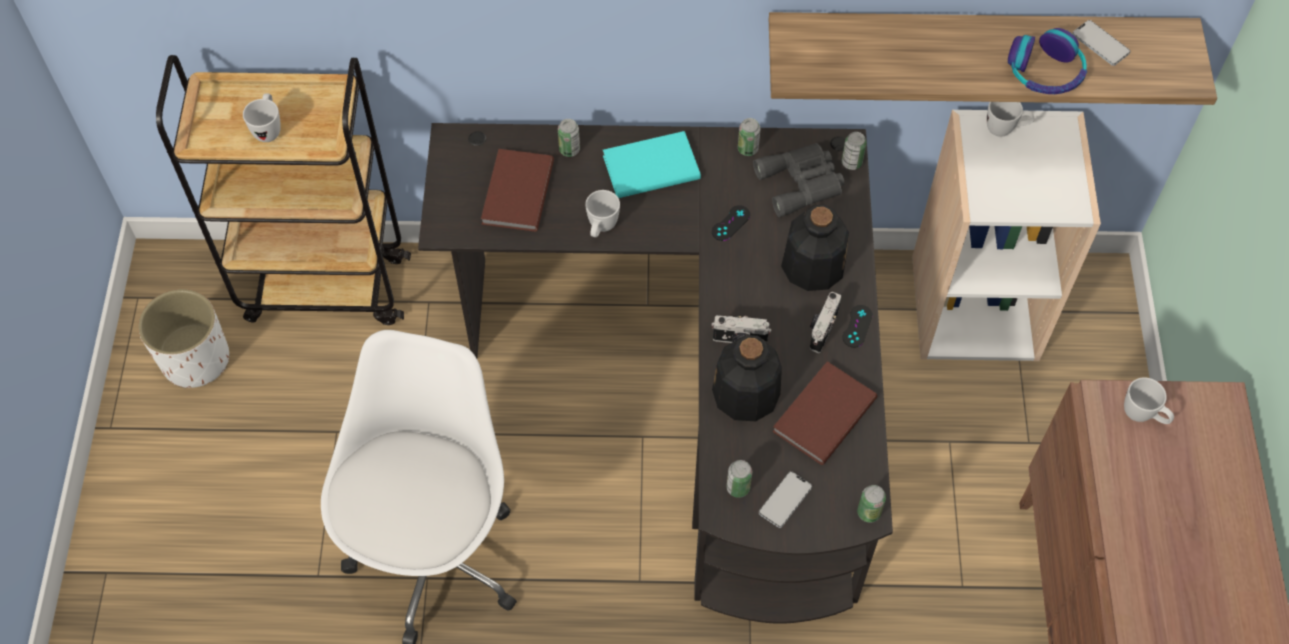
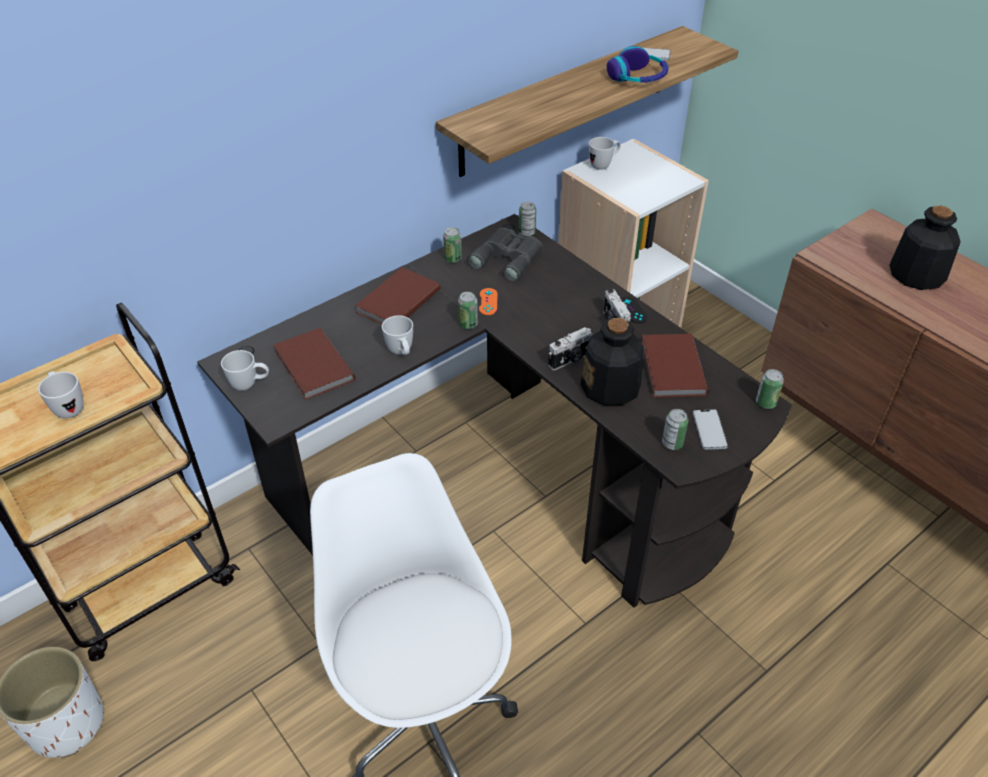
camera: 40 degrees left, 15 degrees down
can [558,119,580,157] -> can moved to [458,292,478,329]
turquoise book [603,131,701,198] -> brown book [355,267,441,325]
black game controller [712,205,750,241] -> orange game controller [479,288,498,315]
bottle [781,205,849,291] -> bottle moved to [889,206,961,290]
white mug [1124,377,1174,424] -> white mug moved to [221,350,269,391]

